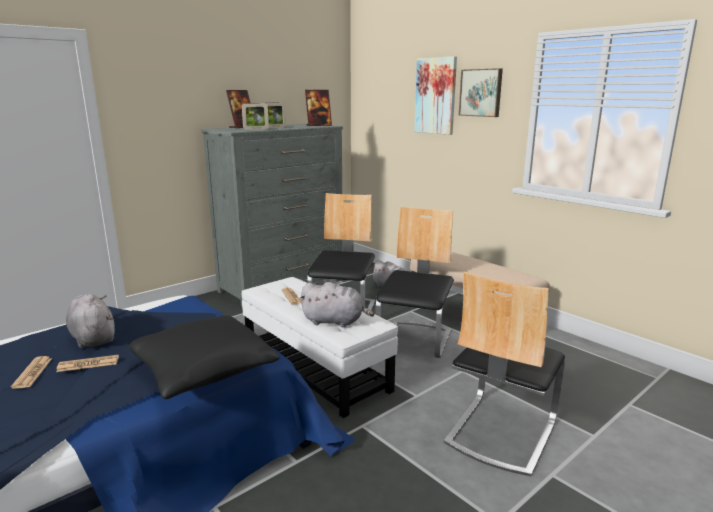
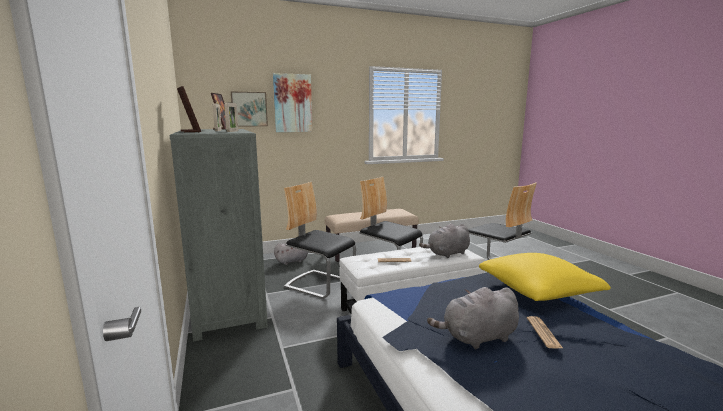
camera: 70 degrees left, 5 degrees down
newspaper [11,356,52,389] -> none
black pillow [129,315,280,399] -> yellow pillow [479,253,611,301]
grey plush toy [299,282,374,327] -> grey plush toy turned 150 degrees counterclockwise [419,223,470,258]
picture [459,68,503,117] -> picture moved to [231,91,268,127]

